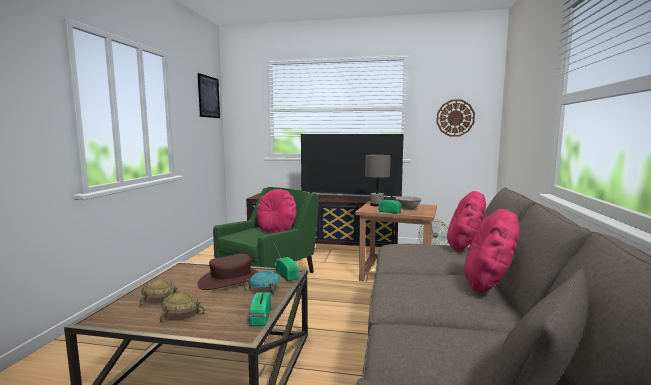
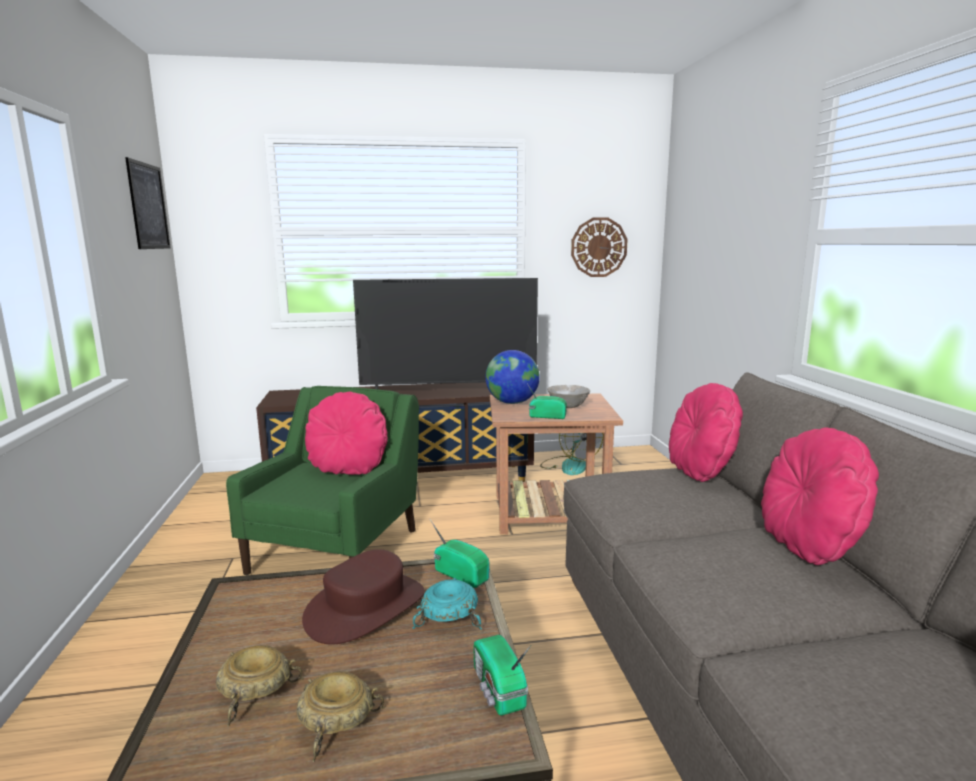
camera: 20 degrees left, 5 degrees up
grey table lamp [365,155,390,207] -> globe [485,350,540,404]

